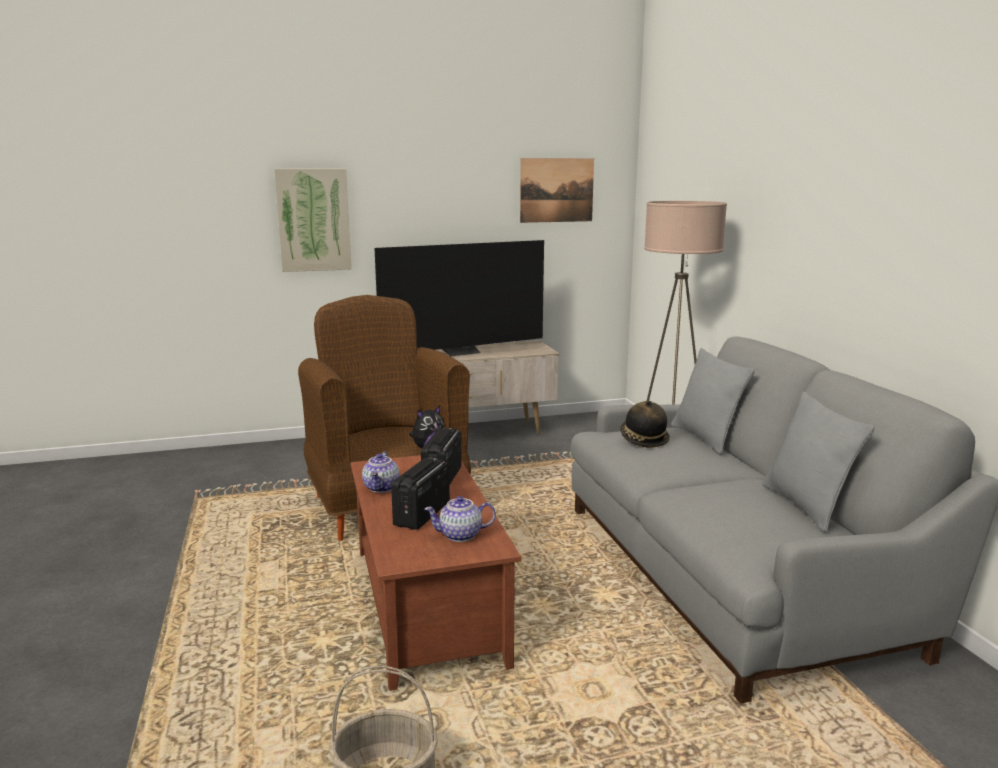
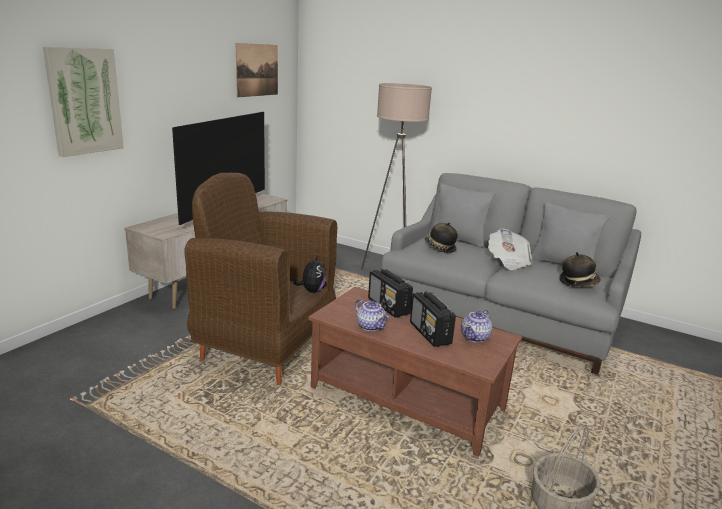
camera: 45 degrees left, 5 degrees up
none -> newspaper [488,229,532,270]
none -> hat [560,252,600,287]

